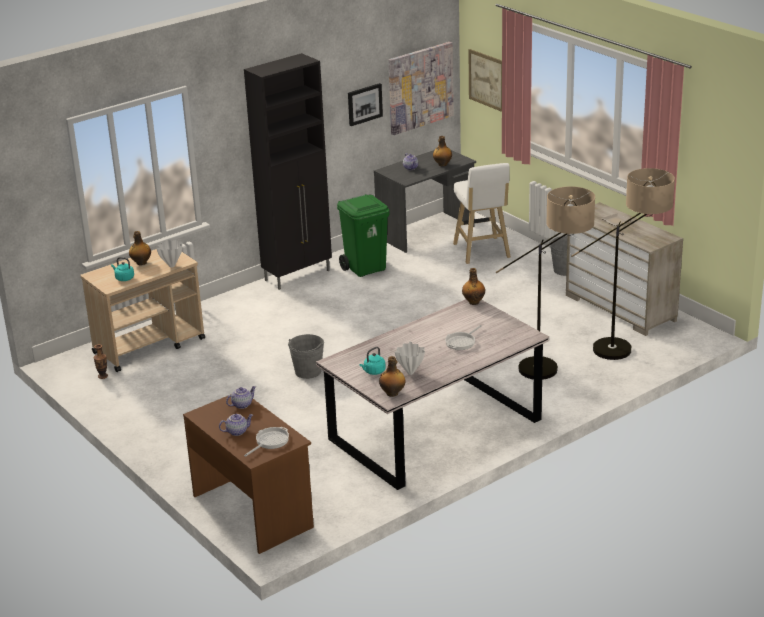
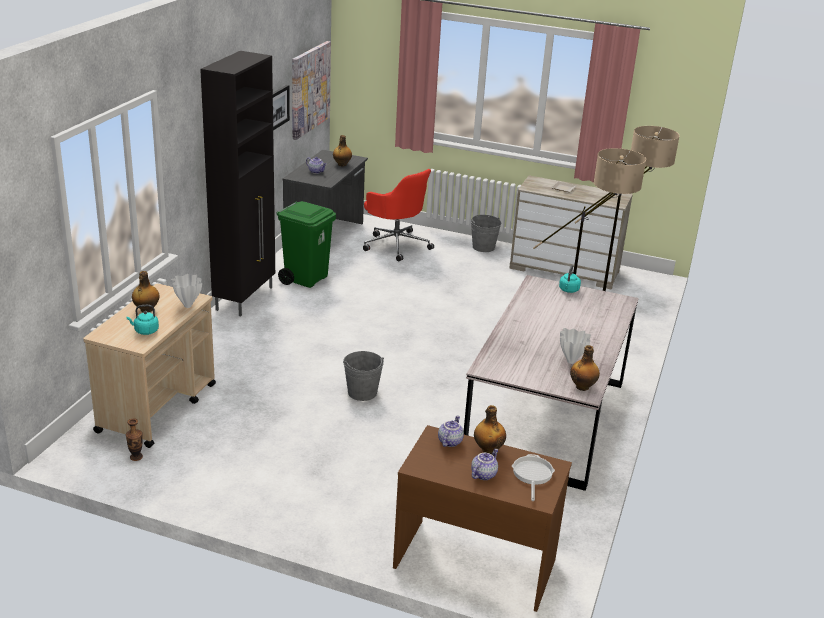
camera: 35 degrees left, 0 degrees up
turquoise kettle [360,347,386,375] -> turquoise kettle moved to [559,265,581,293]
frying pan [445,325,482,350] -> none
white stool [453,163,511,264] -> red office chair [363,169,434,261]
bottle [462,268,485,305] -> bottle moved to [474,405,506,454]
picture [469,49,502,112] -> none

